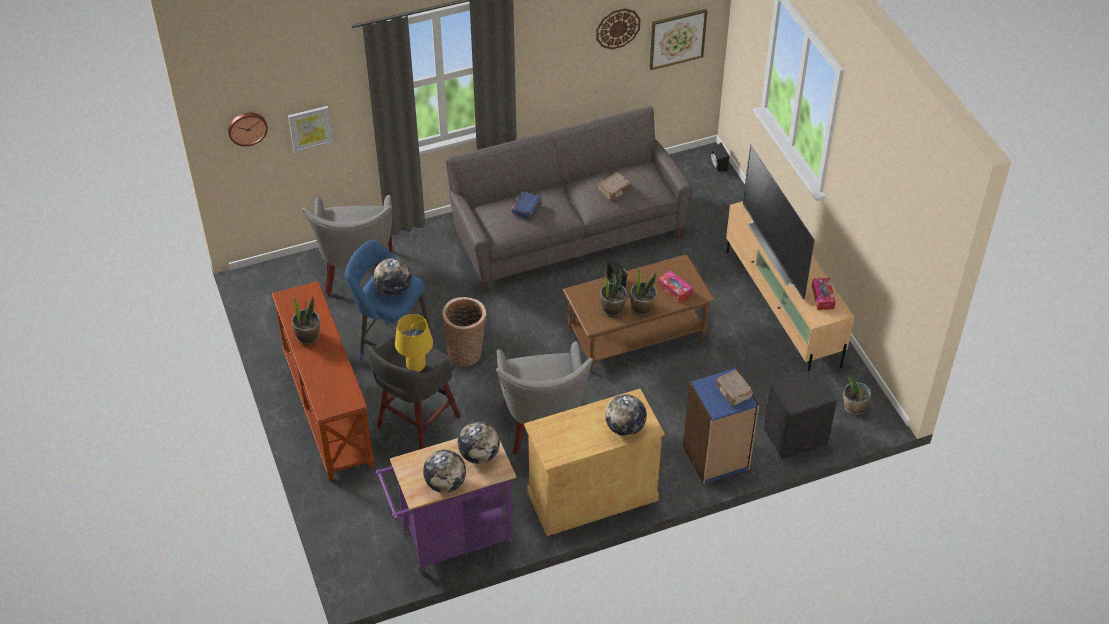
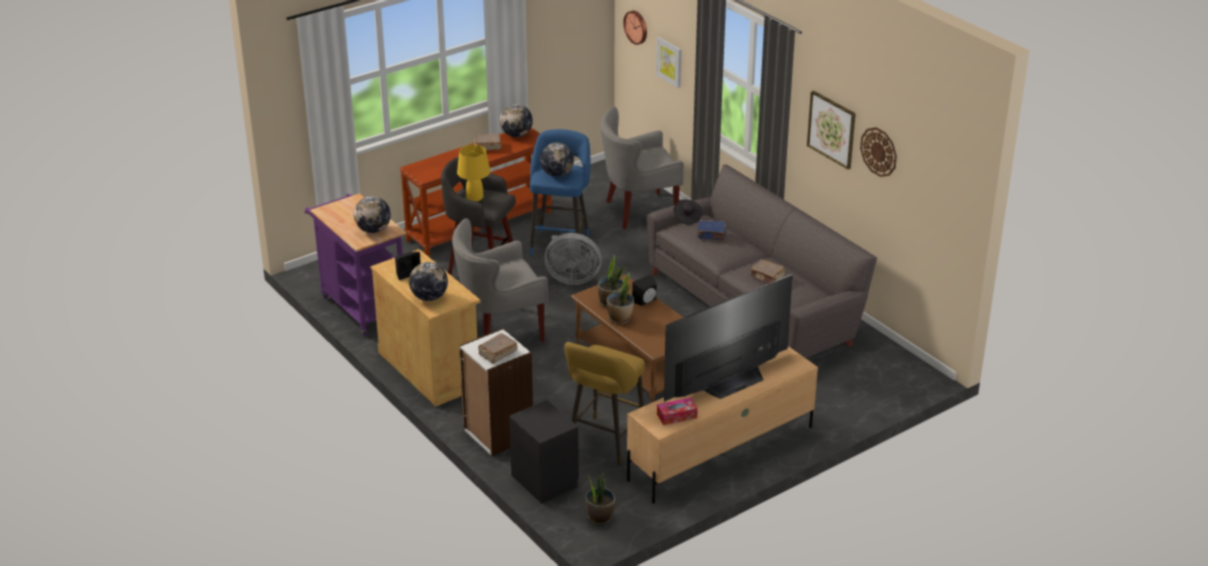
camera: 75 degrees right, 15 degrees down
potted plant [292,296,320,344] -> brown book [474,133,501,151]
globe [423,450,466,493] -> globe moved to [500,104,533,137]
basket [442,297,487,367] -> grey fan [544,233,602,285]
picture [650,9,707,70] -> picture moved to [807,90,856,169]
tissue box [658,271,693,304] -> none
blue bookcase [683,368,759,484] -> white bookcase [459,328,533,456]
black speaker [711,142,729,172] -> black speaker moved to [395,252,421,280]
none -> yellow stool [564,342,645,466]
none -> black hat [674,200,702,225]

